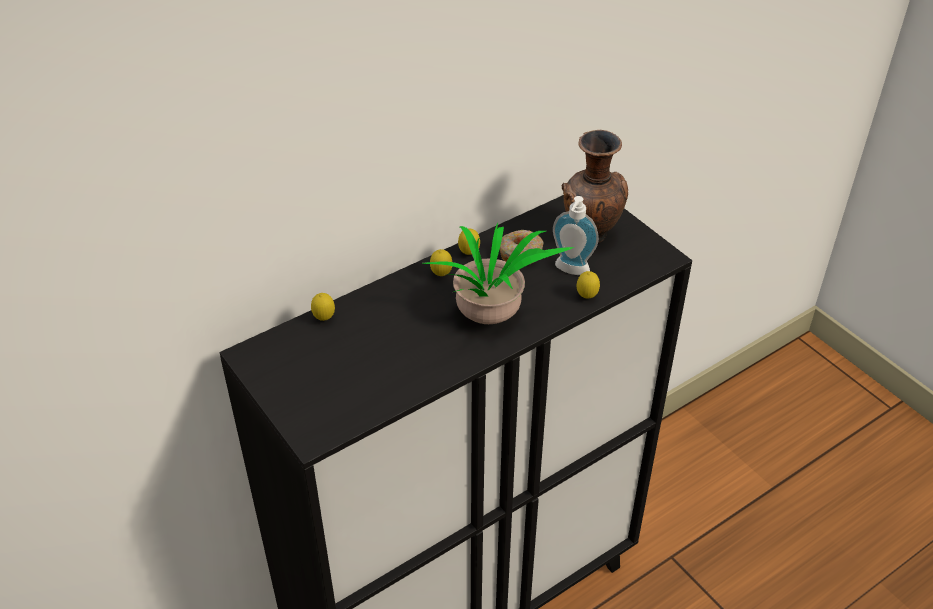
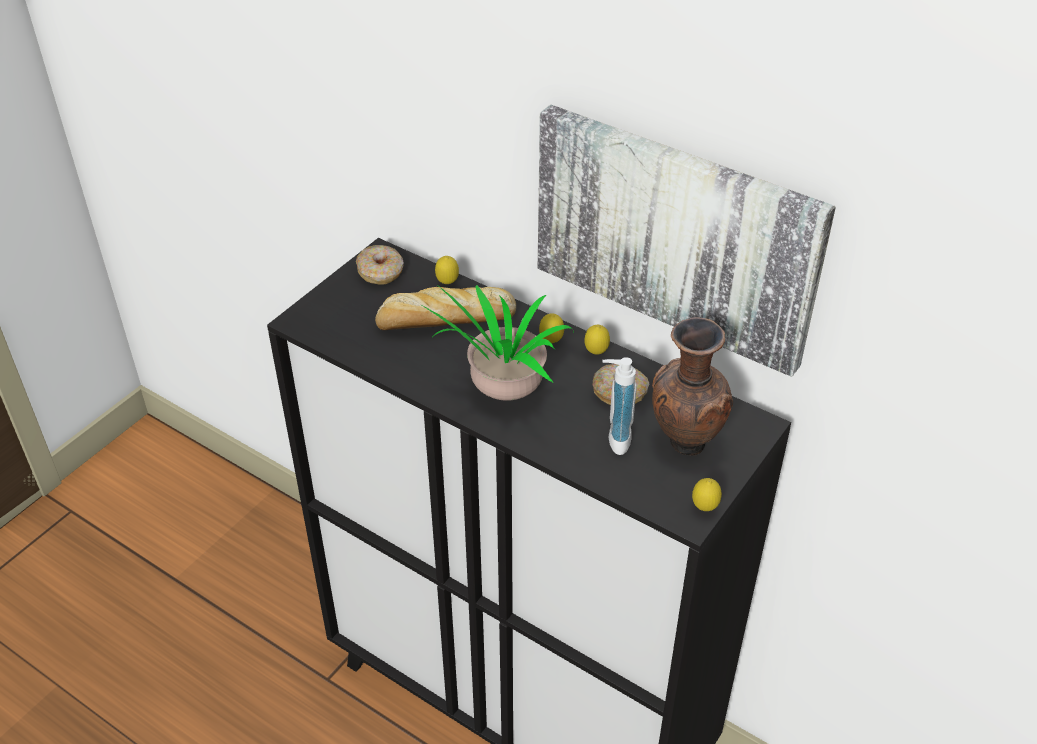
camera: 70 degrees right, 0 degrees up
lemon [577,271,600,299] -> lemon moved to [692,478,722,511]
none -> donut [356,245,404,284]
none -> bread [375,287,516,330]
none -> picture [538,105,836,377]

